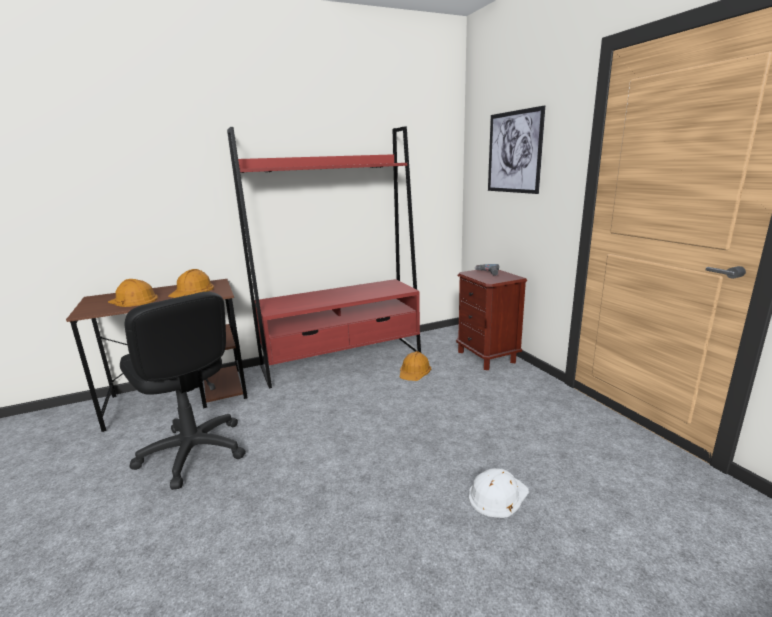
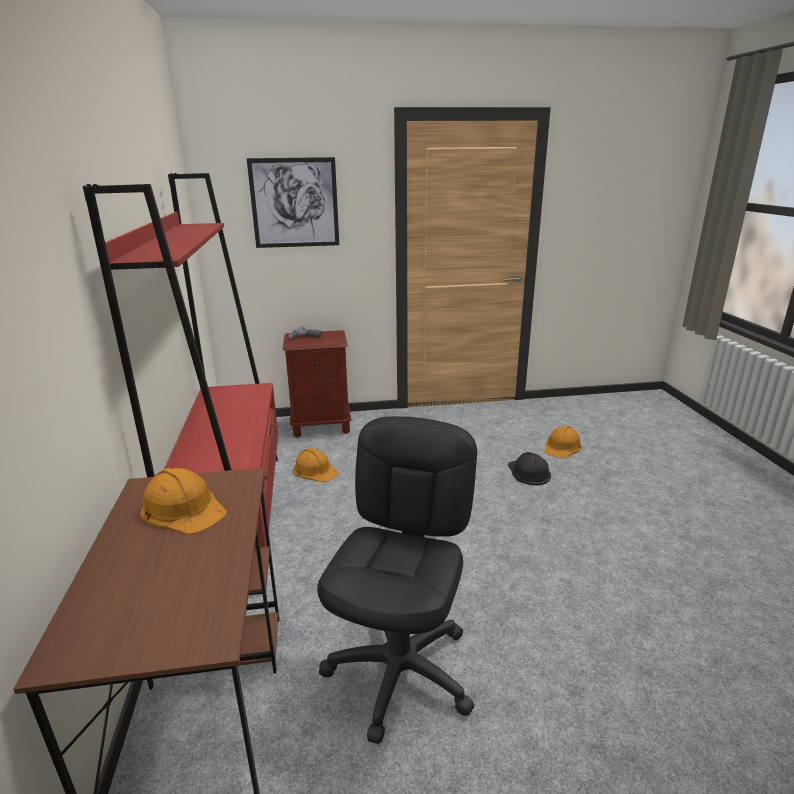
camera: 75 degrees left, 5 degrees up
orange hard hat [108,279,158,307] -> orange hard hat moved to [544,426,582,458]
black office chair [120,292,246,490] -> black office chair turned 45 degrees counterclockwise [317,416,477,744]
white hard hat [469,468,529,518] -> black hard hat [508,452,551,485]

